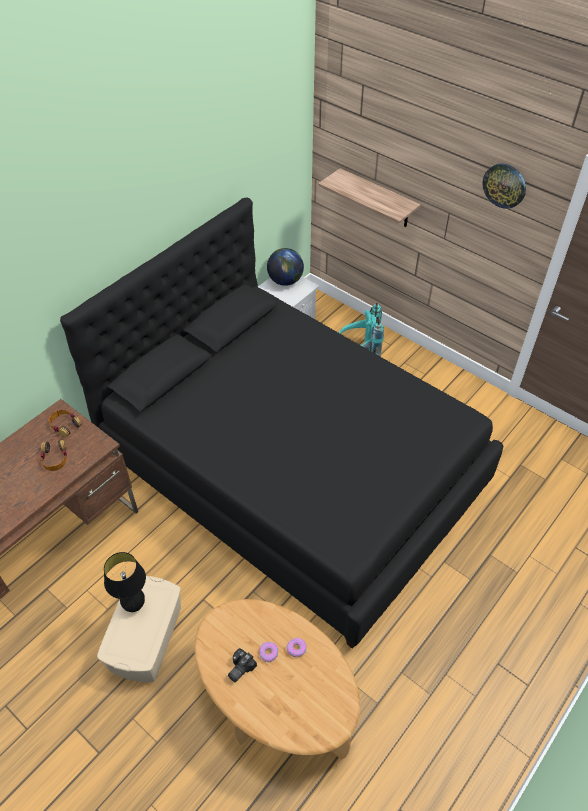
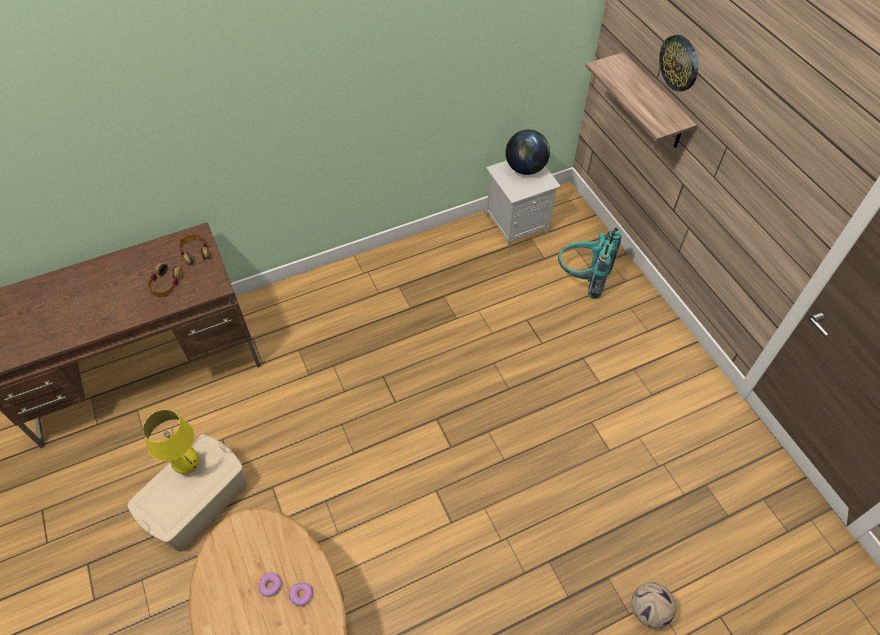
camera: 25 degrees right, 5 degrees up
black bed [60,197,504,649] -> none
black table lamp [104,552,146,612] -> yellow table lamp [143,410,199,474]
camera [228,648,257,682] -> none
wall clock [482,164,526,209] -> wall clock moved to [659,35,698,92]
none -> football [631,582,676,628]

